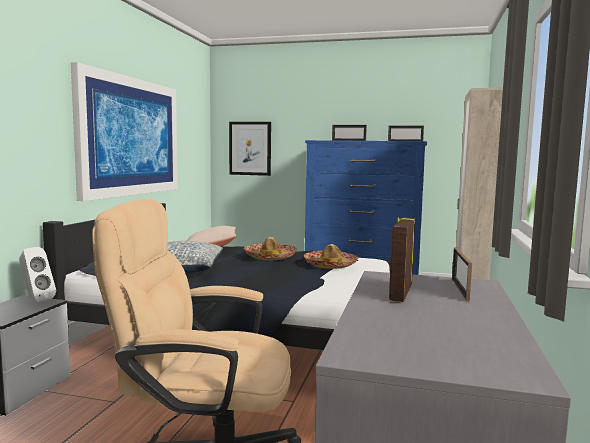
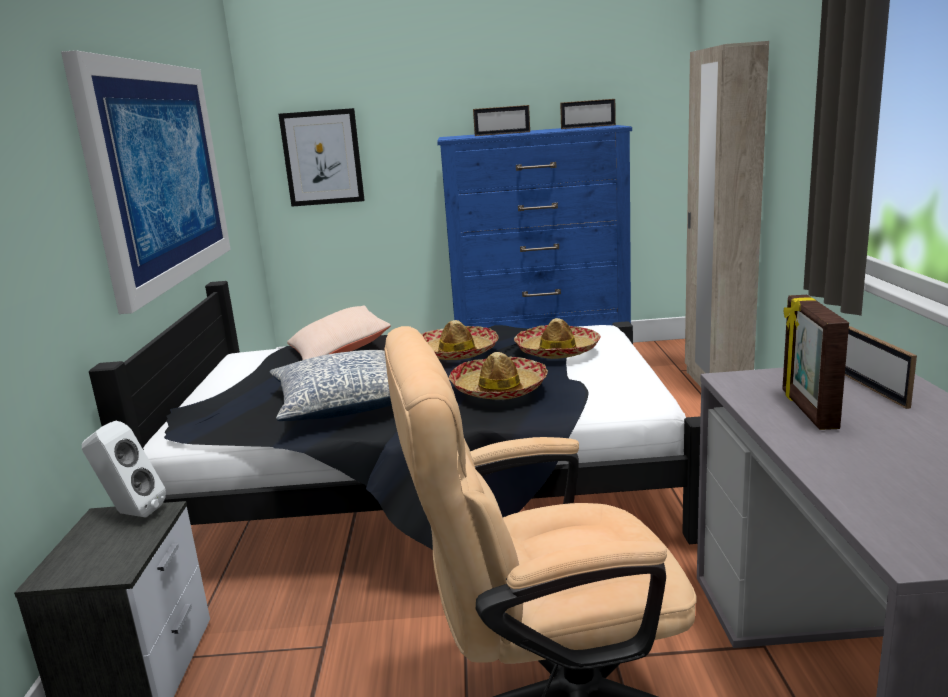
camera: 15 degrees left, 10 degrees up
none -> hat [449,352,548,400]

